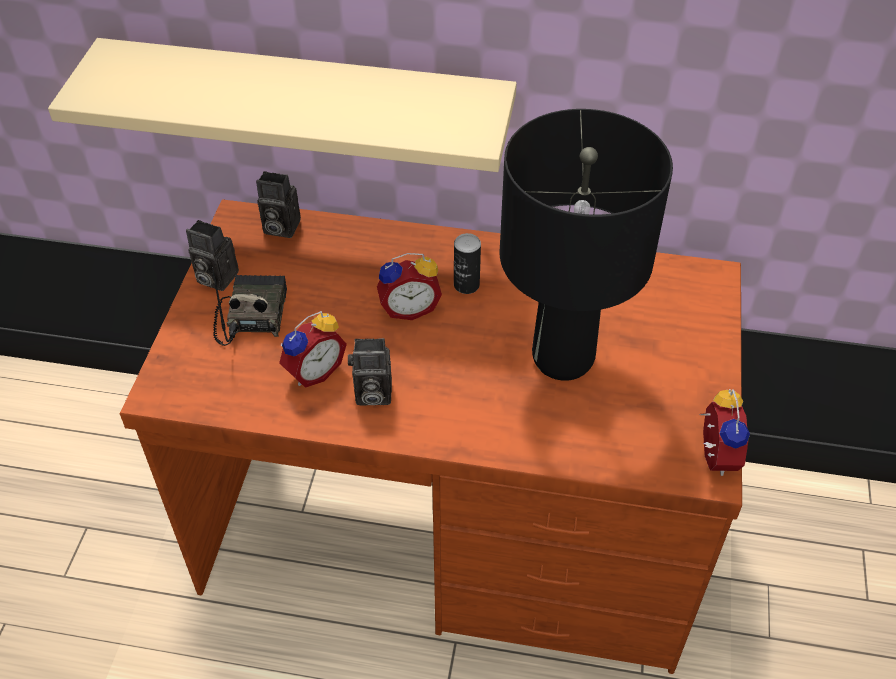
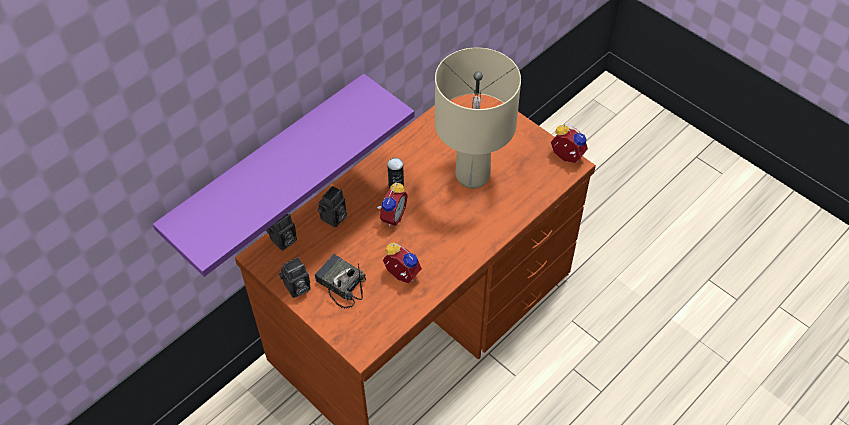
camera: 55 degrees left, 5 degrees up
beige shelf [48,38,517,172] -> purple shelf [153,74,415,277]
alarm clock [279,311,347,388] -> alarm clock turned 45 degrees counterclockwise [383,243,422,284]
camera [348,338,392,406] -> camera moved to [318,186,347,228]
black table lamp [499,109,673,381] -> beige table lamp [435,48,521,189]

